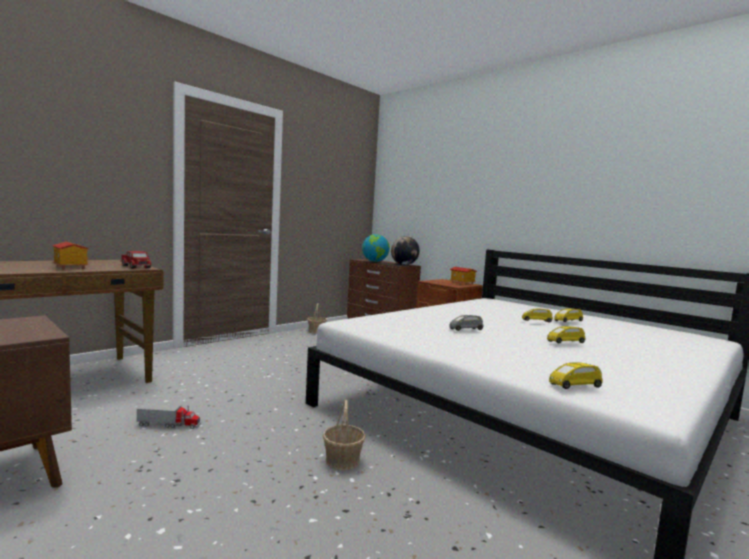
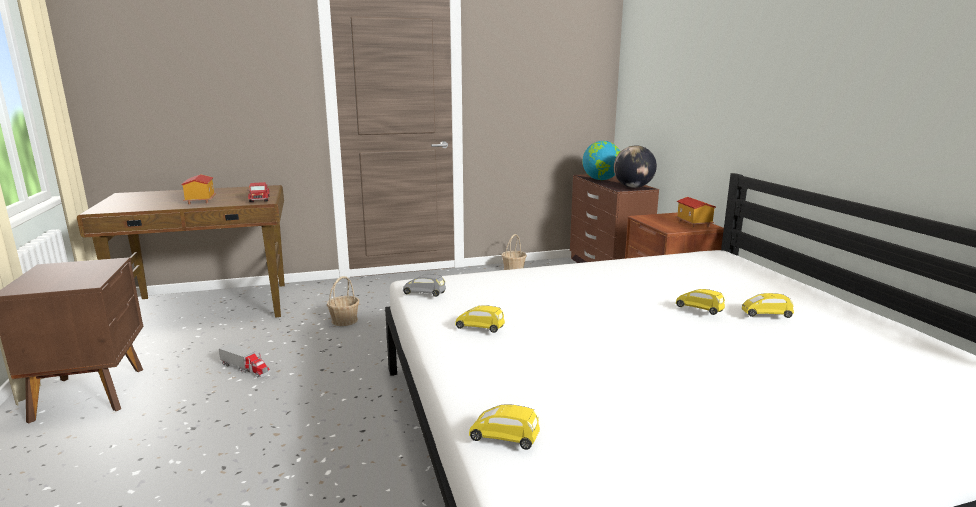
camera: 30 degrees right, 10 degrees up
basket [323,399,366,471] -> basket moved to [327,276,360,326]
grey toy car [449,315,483,331] -> grey toy car moved to [403,274,446,297]
yellow toy car [547,326,585,343] -> yellow toy car moved to [455,305,505,333]

